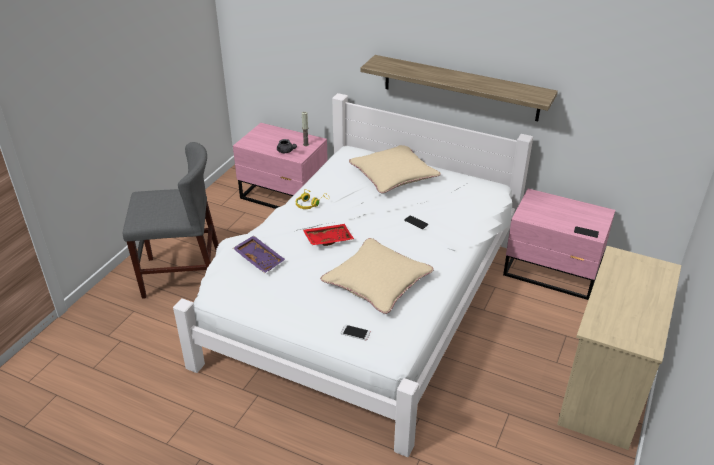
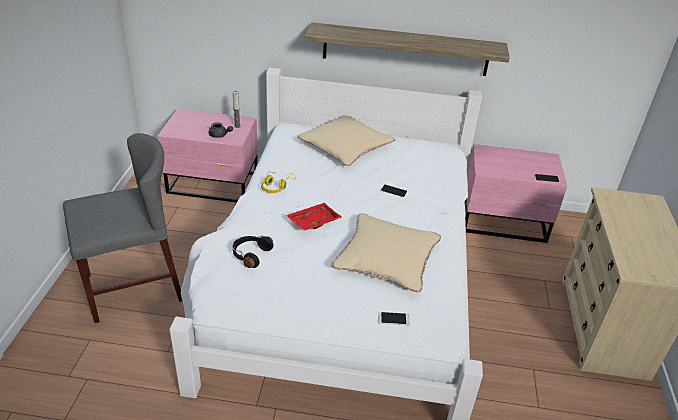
camera: 20 degrees left, 0 degrees up
purple tray [233,236,285,273] -> black headphones [233,236,273,268]

